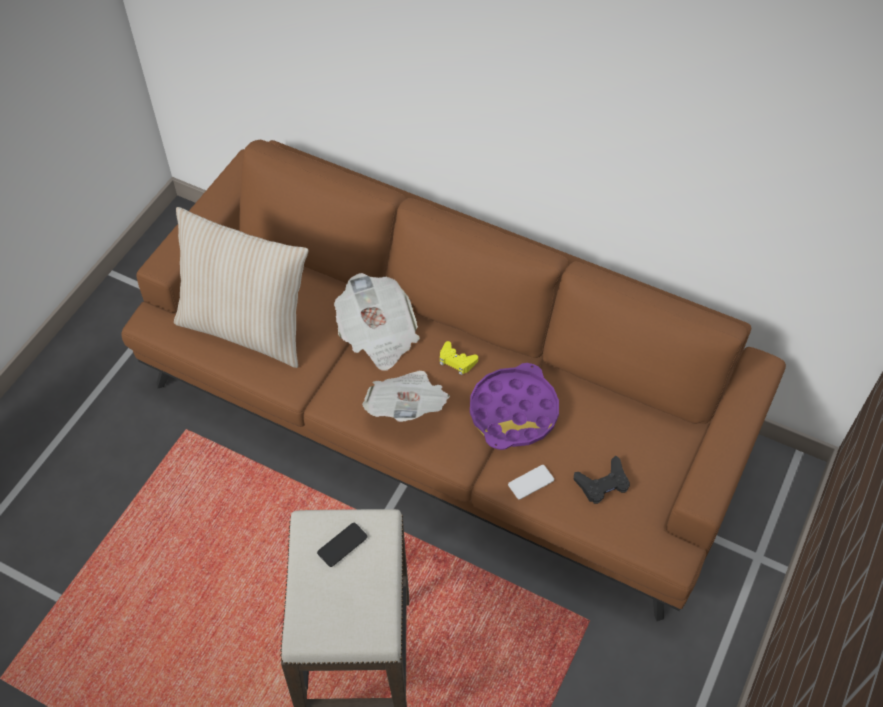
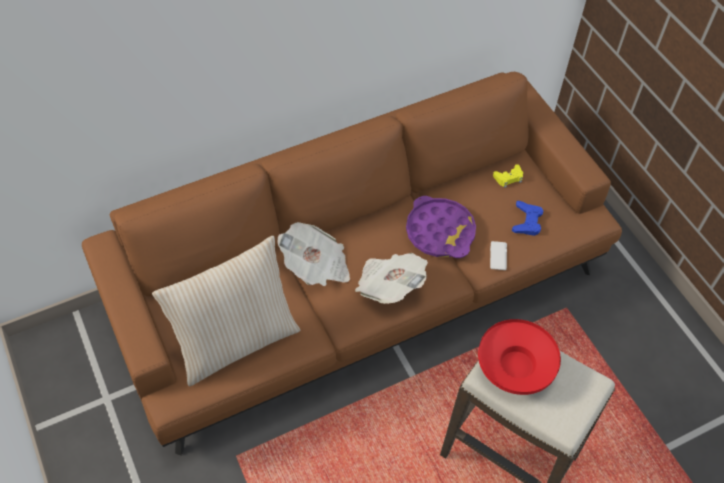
camera: 55 degrees left, 0 degrees up
phone [317,523,367,567] -> red bowl [478,319,561,395]
yellow game controller [440,341,478,375] -> yellow game controller moved to [493,164,523,188]
black game controller [574,456,630,504] -> blue game controller [512,201,543,236]

